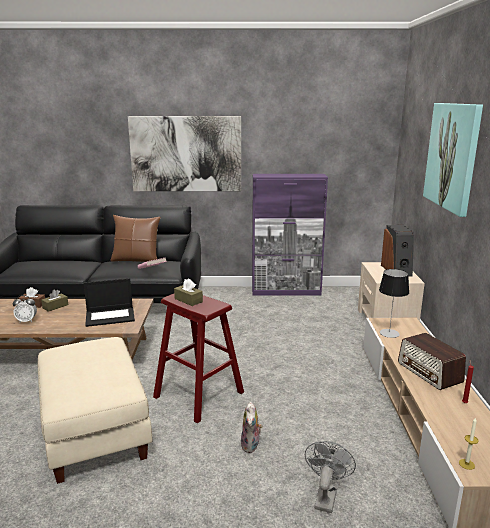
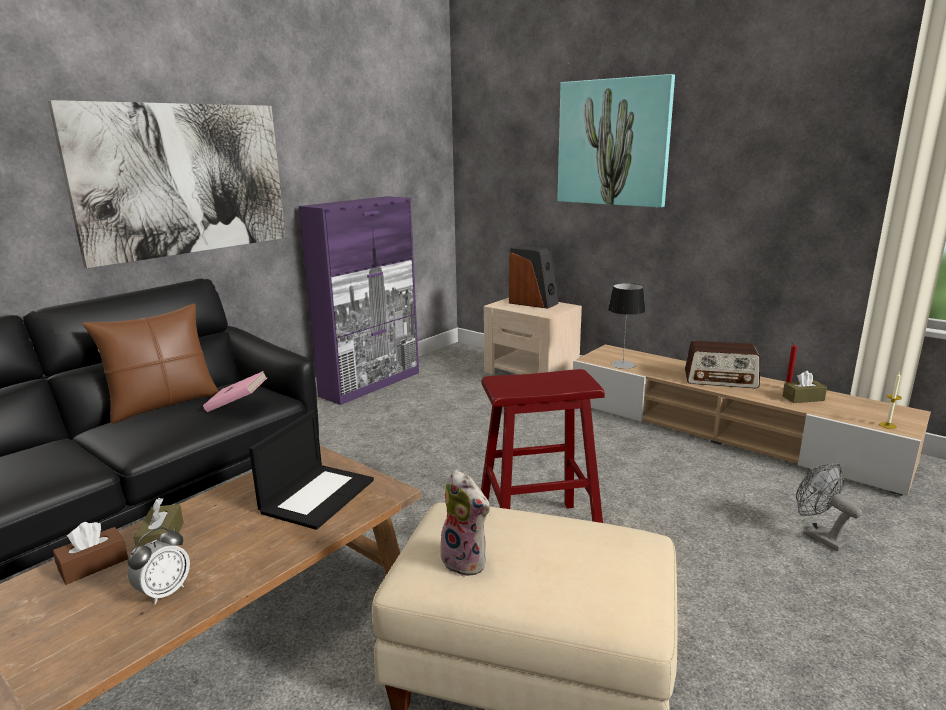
camera: 50 degrees left, 0 degrees up
brown tissue box [174,278,203,306] -> brown tissue box moved to [783,371,827,403]
plush toy [241,402,263,453] -> plush toy moved to [439,470,490,577]

